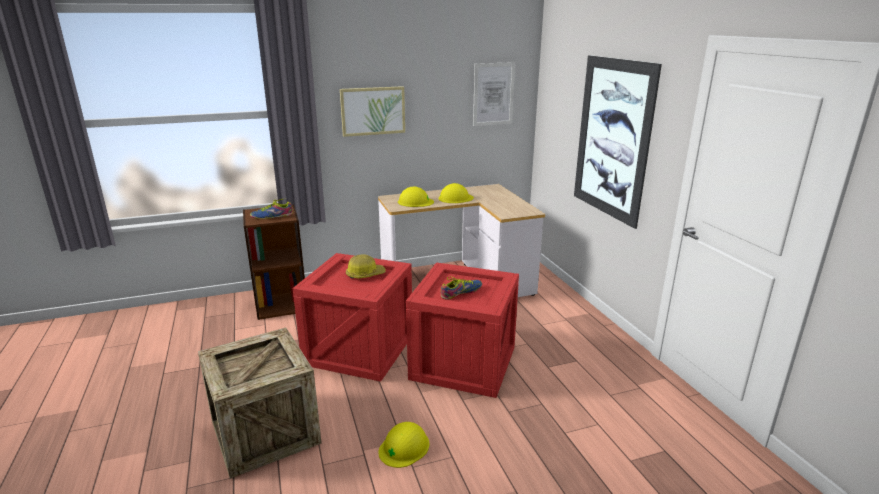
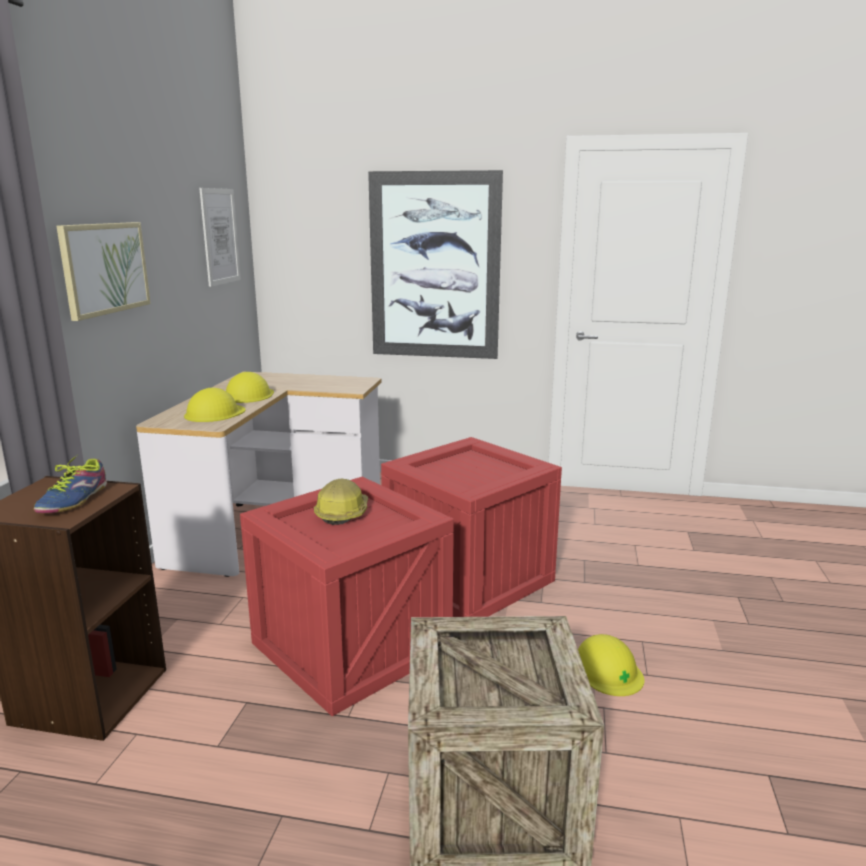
camera: 60 degrees left, 5 degrees down
shoe [441,277,482,300] -> none

